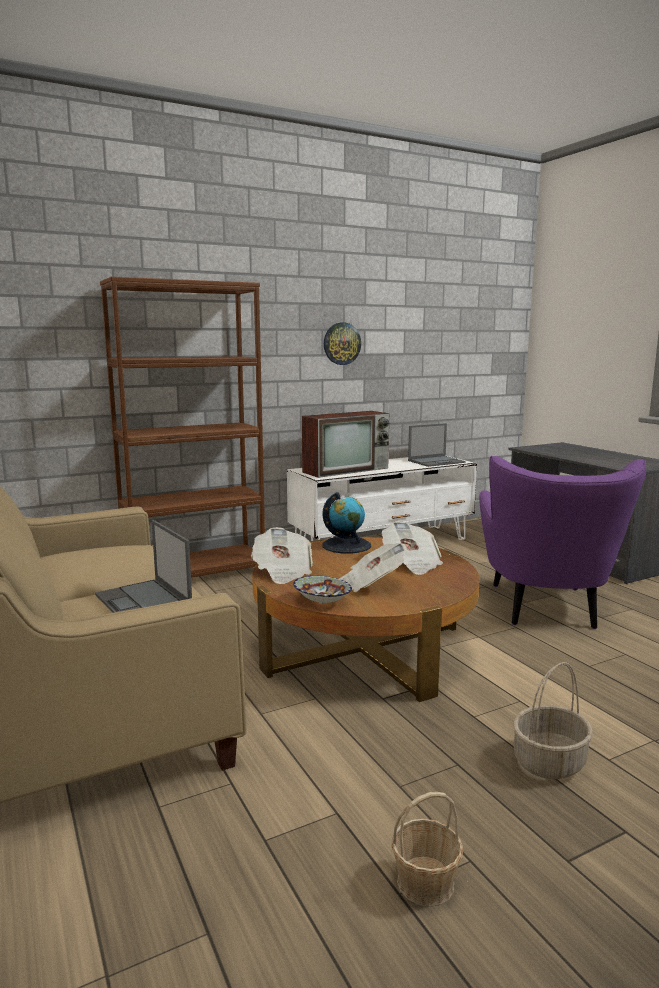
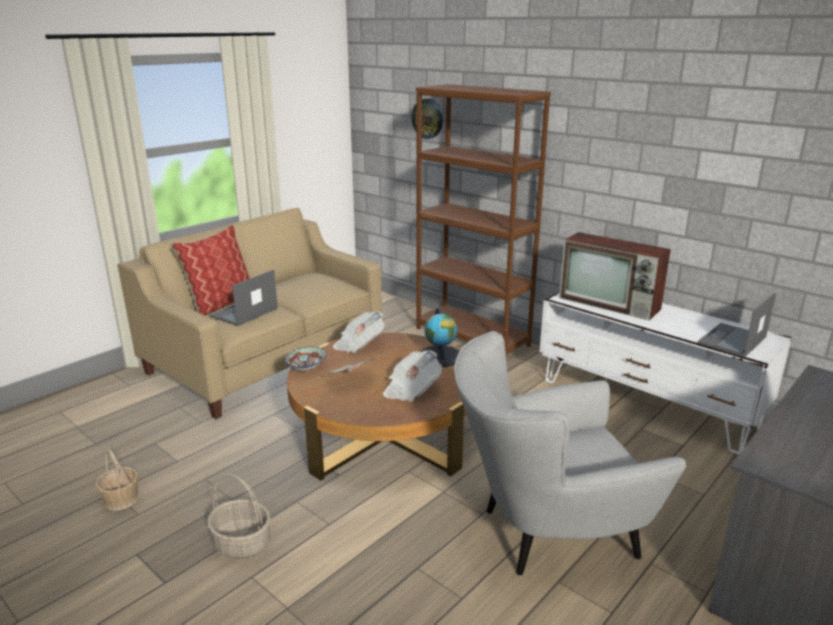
camera: 70 degrees right, 10 degrees up
wall clock [324,322,361,365] -> wall clock moved to [412,99,443,139]
laptop [408,423,466,467] -> laptop turned 90 degrees clockwise [697,293,776,357]
purple armchair [479,456,646,629] -> grey armchair [454,331,687,576]
none -> pillow [170,225,250,316]

